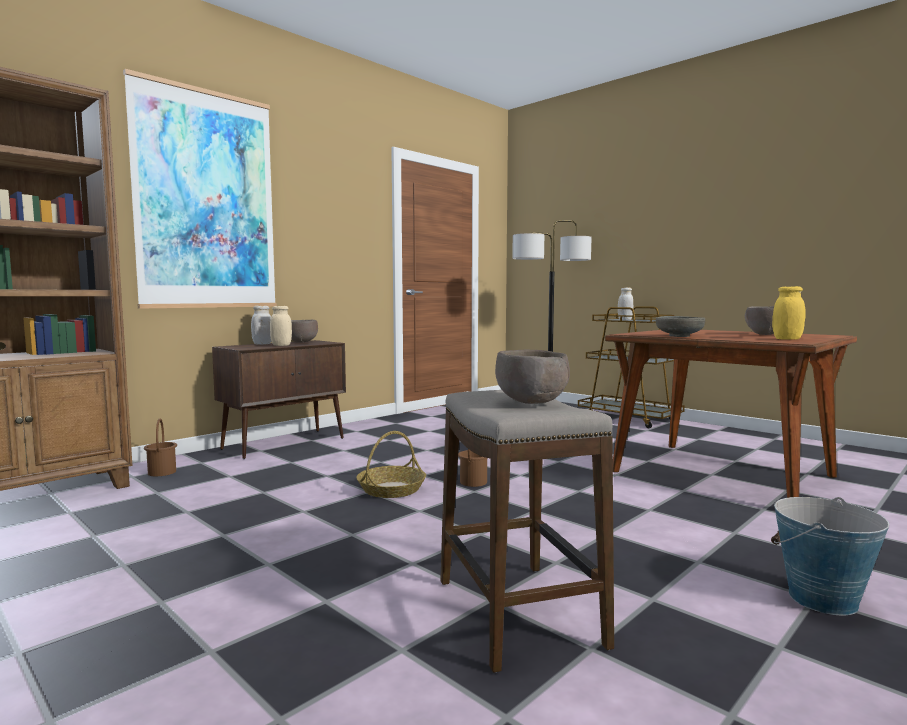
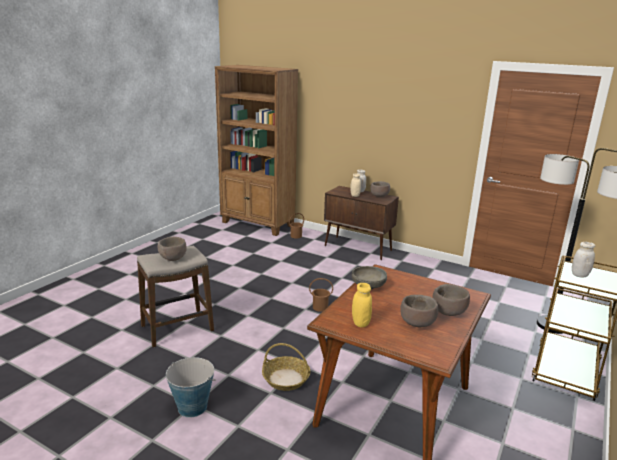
camera: 75 degrees right, 15 degrees up
picture [123,69,277,309] -> none
basket [356,431,426,498] -> basket moved to [262,343,310,391]
none -> brown bowl [432,284,470,316]

